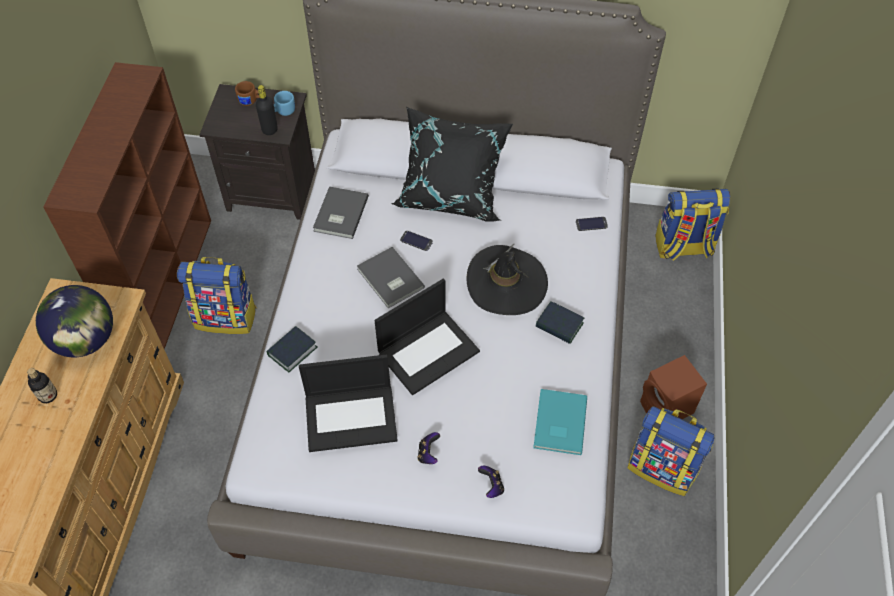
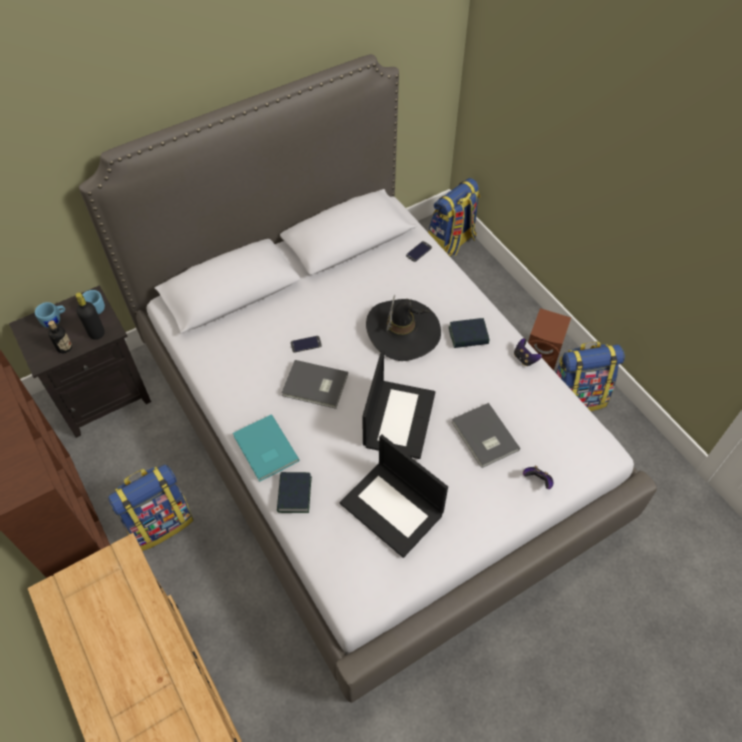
camera: 40 degrees left, 0 degrees up
bottle [27,368,57,403] -> bottle moved to [48,320,72,353]
globe [36,285,113,357] -> none
brown mug [235,81,260,106] -> blue mug [35,302,65,328]
laptop [299,354,398,452] -> laptop turned 90 degrees clockwise [340,434,448,558]
grey book [313,186,369,239] -> grey book moved to [452,403,520,468]
black pillow [392,107,513,222] -> none
game controller [418,432,440,464] -> game controller moved to [514,338,542,366]
turquoise book [533,389,587,455] -> turquoise book moved to [233,414,299,482]

